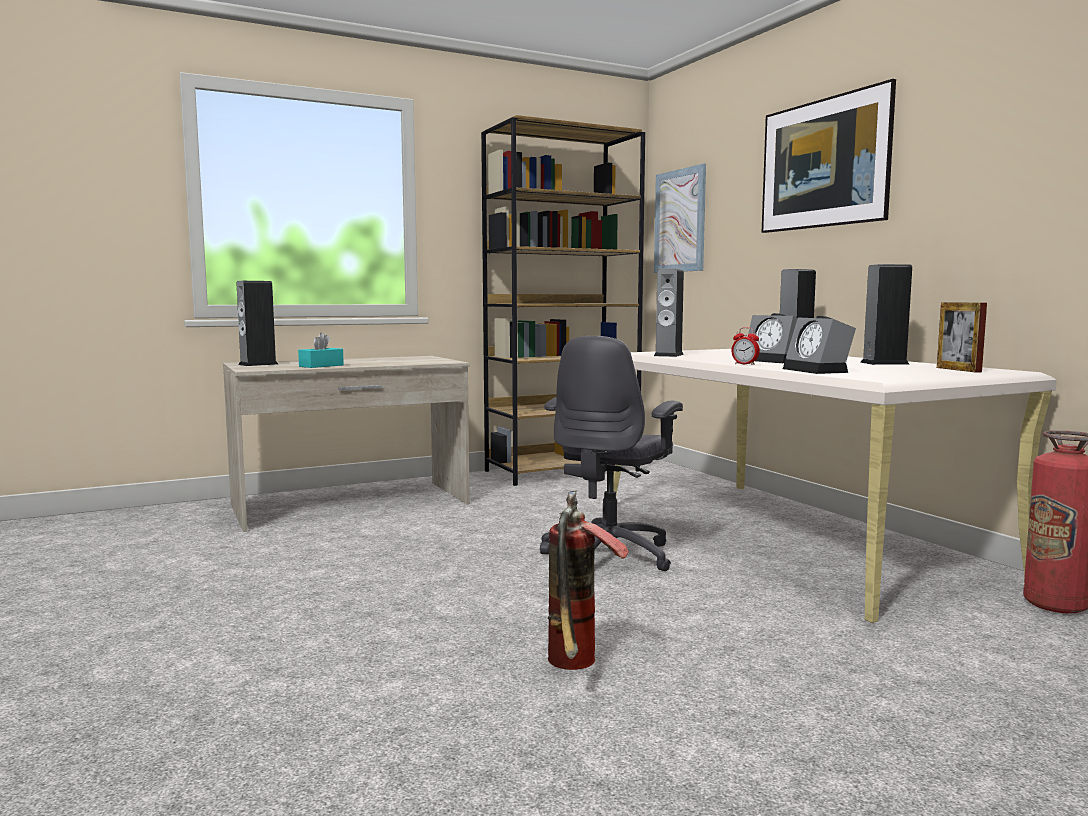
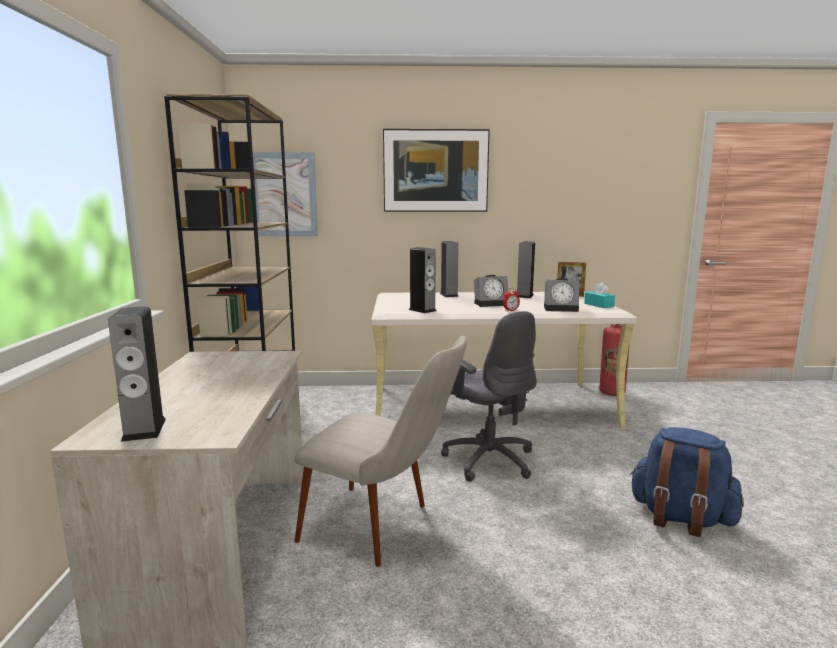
camera: 65 degrees left, 5 degrees up
turquoise tissue box [298,333,344,368] -> turquoise tissue box moved to [584,282,615,308]
fire extinguisher [548,491,629,670] -> blue backpack [630,427,744,537]
none -> beige chair [295,336,467,567]

